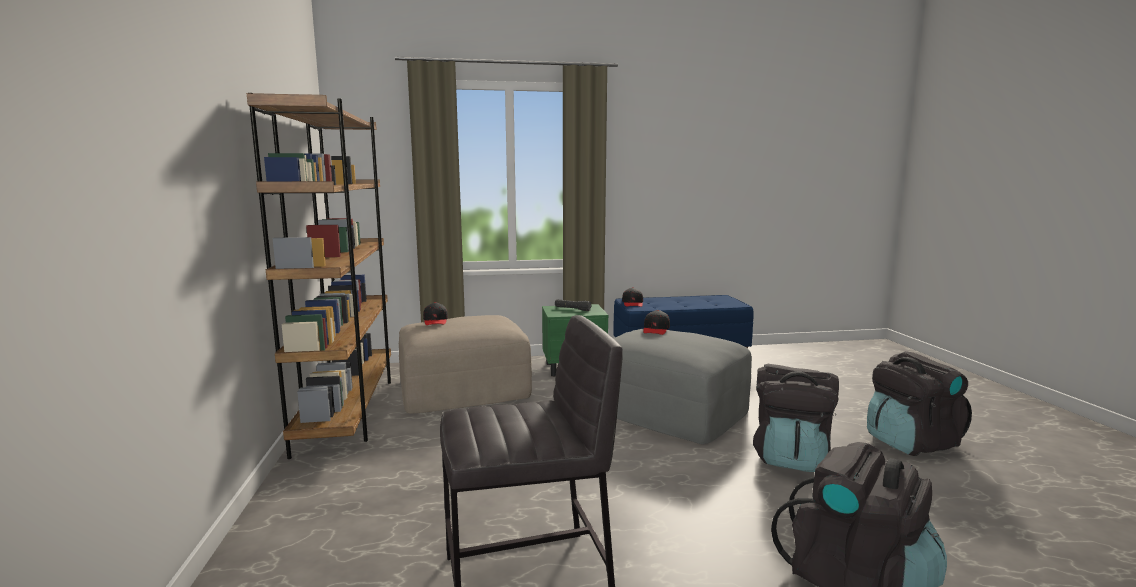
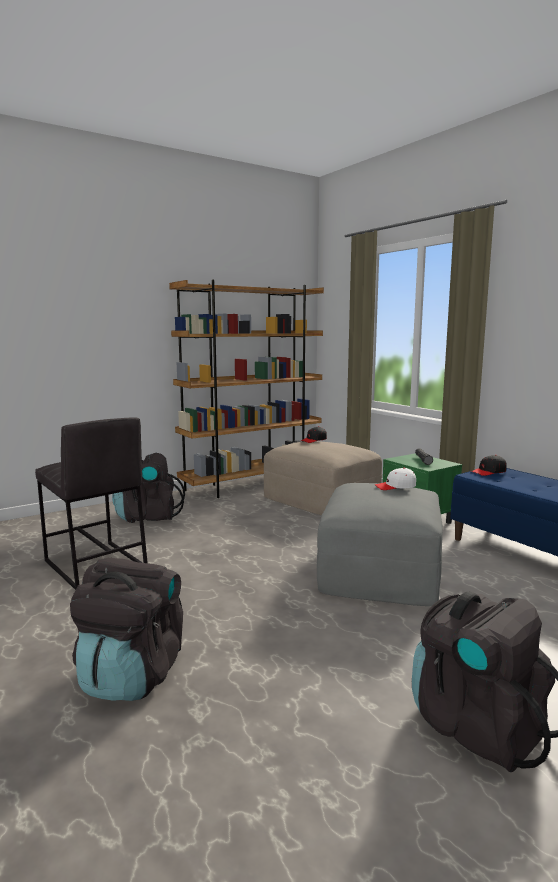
camera: 65 degrees right, 0 degrees up
black cap [643,310,670,335] -> white cap [375,468,416,490]
black backpack [753,364,839,472] -> black backpack moved to [112,453,185,523]

